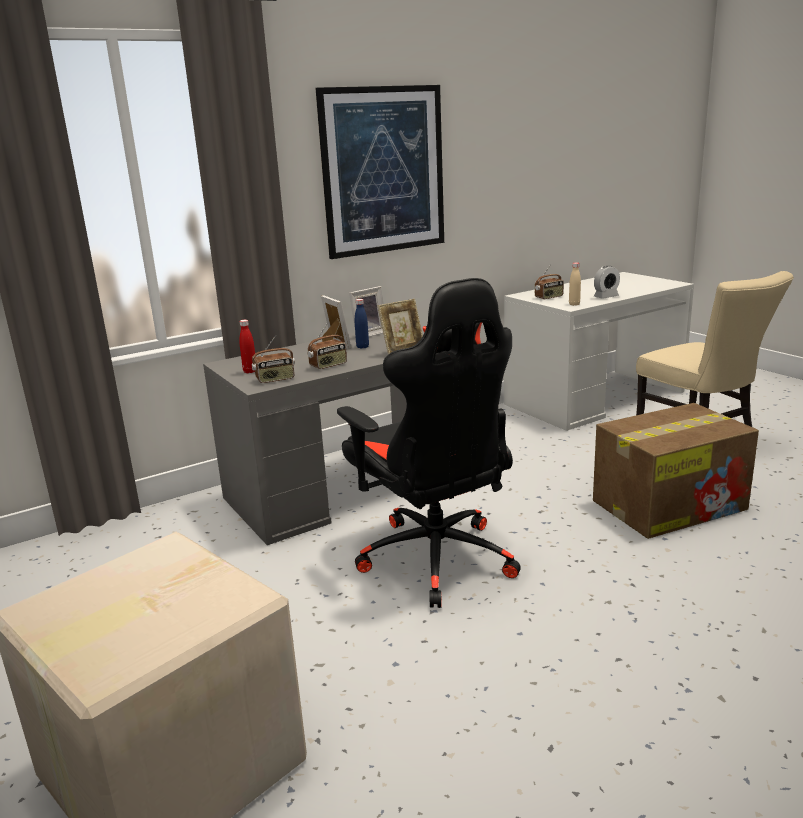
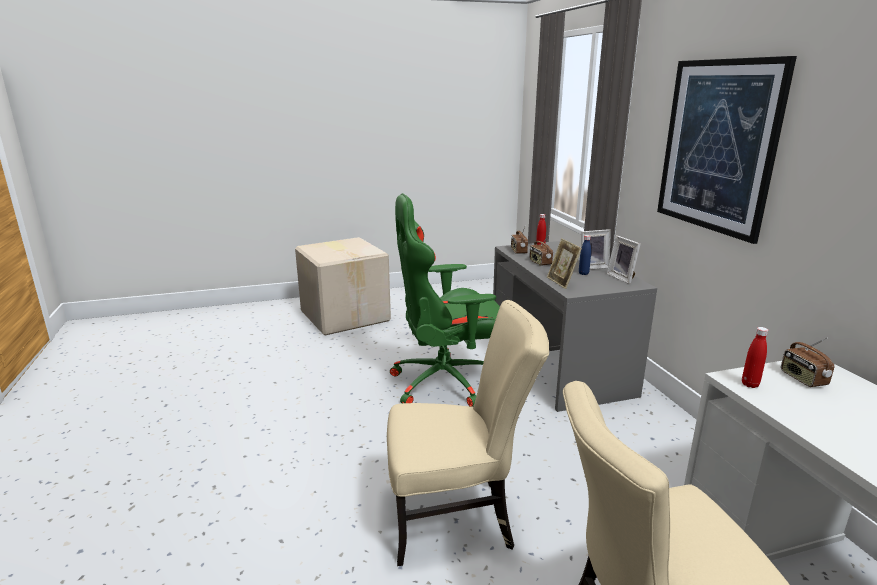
camera: 105 degrees right, 0 degrees up
black office chair [337,278,521,608] -> green office chair [390,193,500,407]
beige bottle [569,263,581,306] -> red bottle [742,327,768,388]
cardboard box [593,403,759,539] -> beige chair [387,300,549,566]
alarm clock [594,266,620,299] -> none

